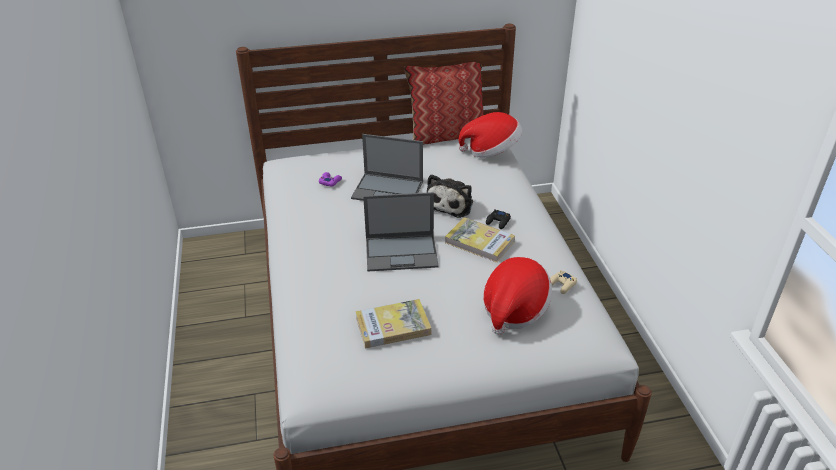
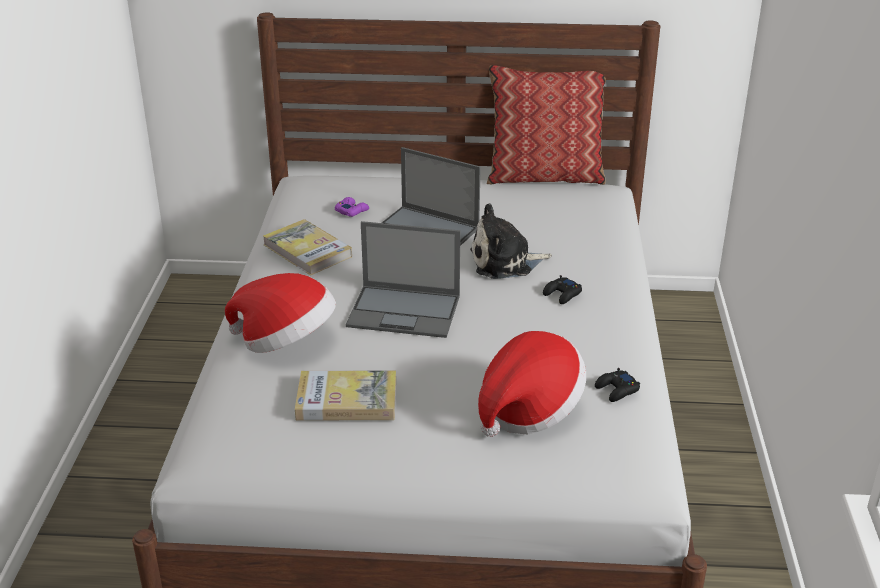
camera: 15 degrees right, 5 degrees down
plush toy [427,175,473,218] -> plush toy turned 45 degrees clockwise [470,203,552,279]
book [445,217,515,263] -> book moved to [263,219,352,275]
hat [459,112,522,158] -> hat moved to [225,273,336,353]
beige game controller [550,270,577,294] -> black game controller [595,368,640,402]

